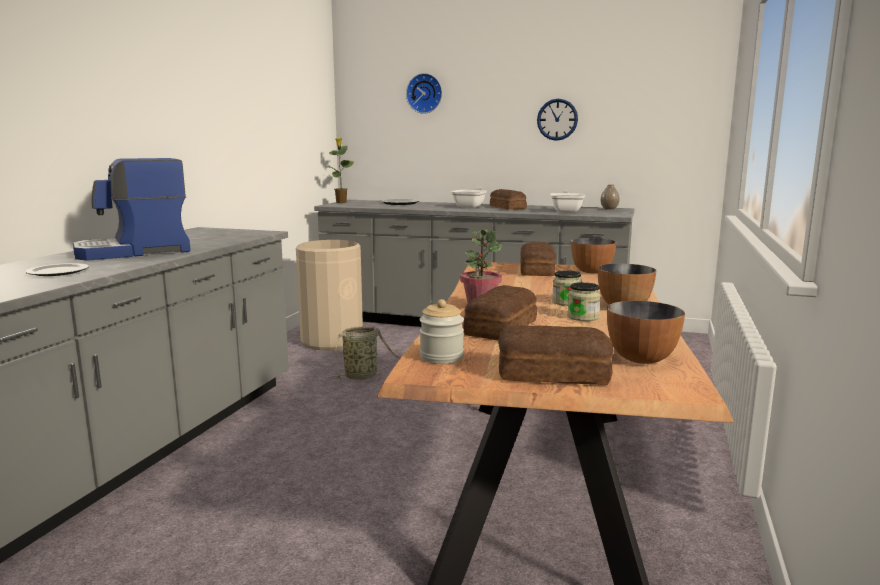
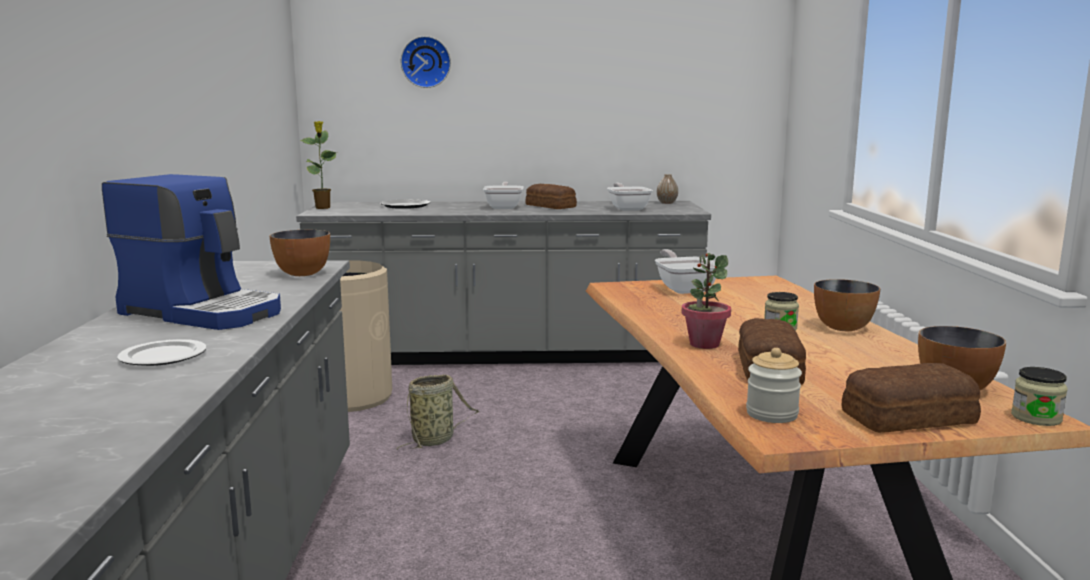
camera: 20 degrees left, 0 degrees up
coffee machine [73,158,190,261] -> coffee machine turned 105 degrees counterclockwise [102,174,281,330]
bread [520,242,556,276] -> frying pan [655,249,716,294]
wall clock [537,99,578,141] -> none
jar [567,282,600,321] -> jar moved to [1011,367,1068,426]
bowl [571,238,616,273] -> bowl moved to [270,230,330,276]

